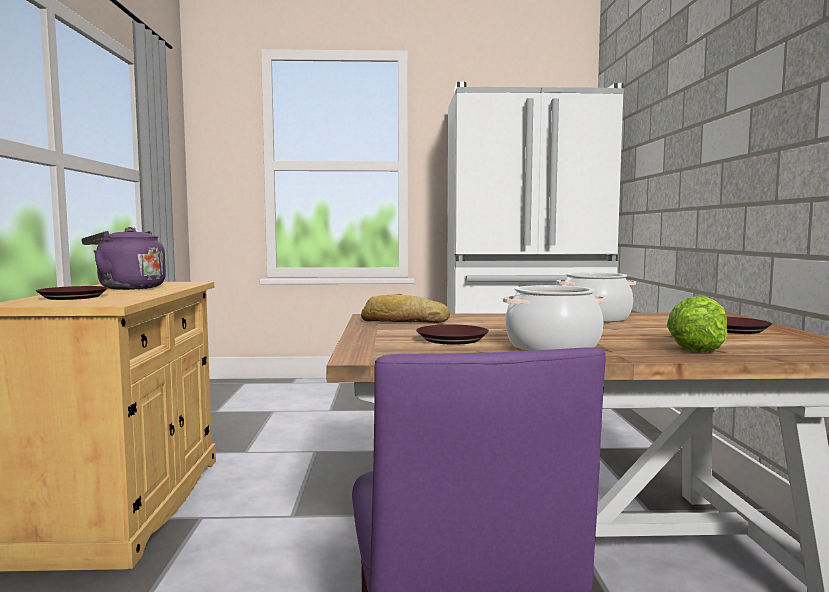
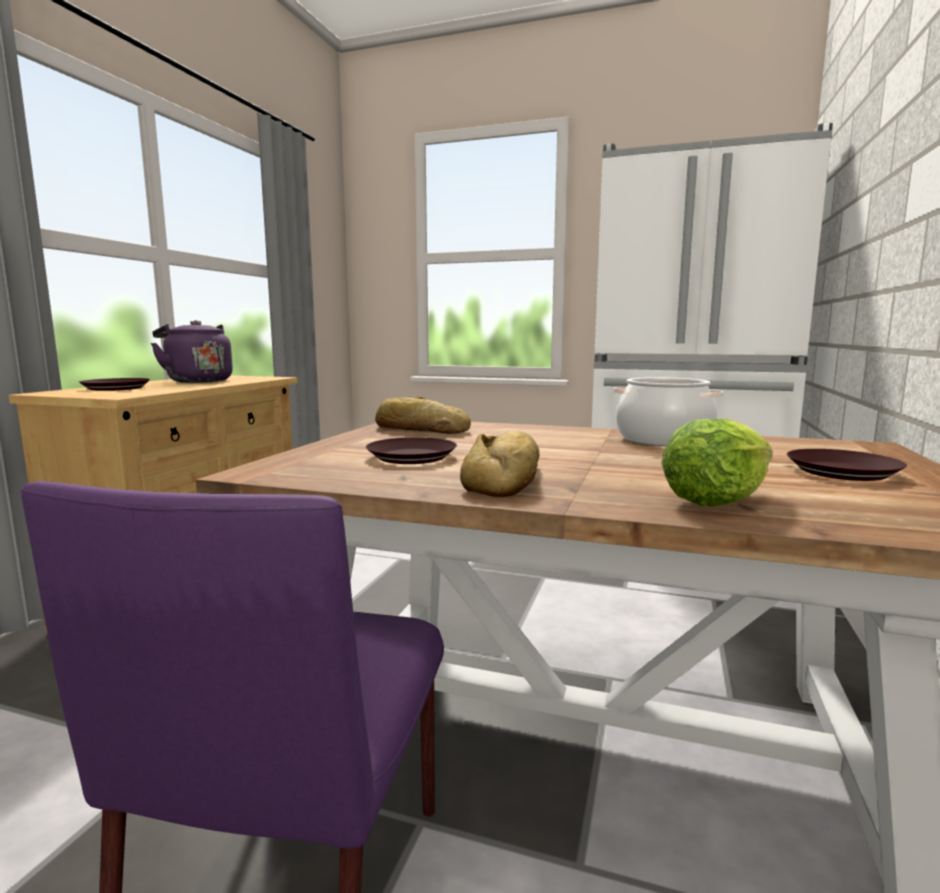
camera: 20 degrees right, 5 degrees up
cooking pot [503,285,606,351] -> bread [460,431,539,497]

